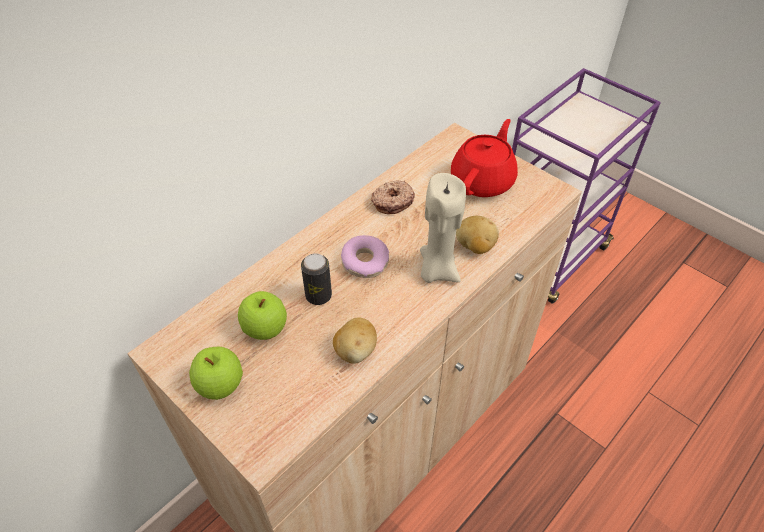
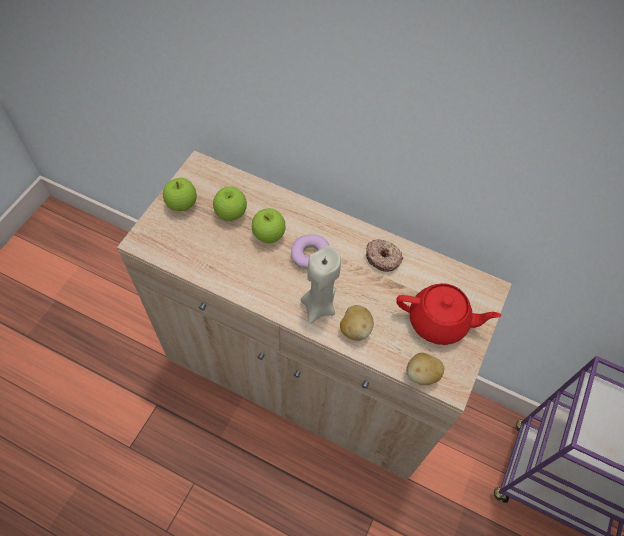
camera: 70 degrees right, 10 degrees up
can [301,253,332,305] -> apple [252,208,286,243]
potato [333,317,377,364] -> potato moved to [406,353,444,385]

